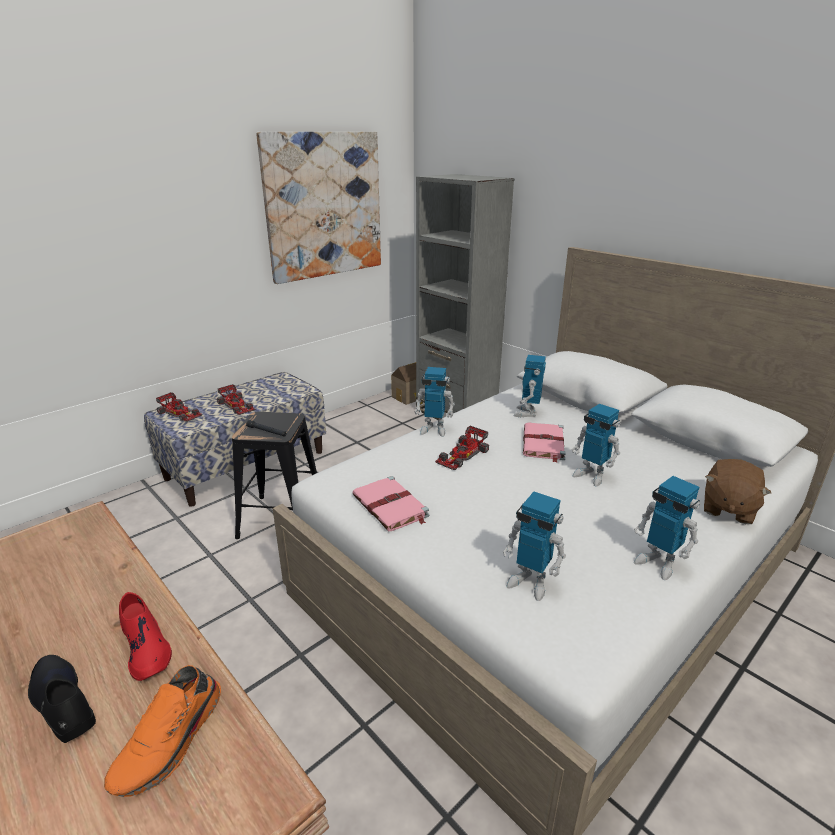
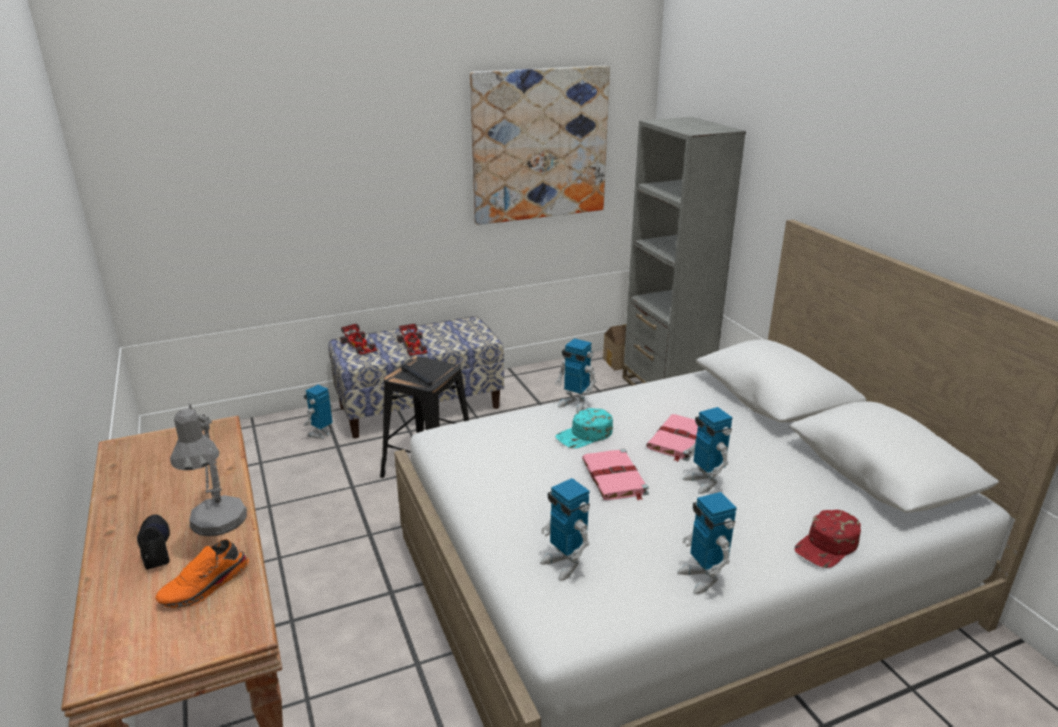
camera: 20 degrees right, 0 degrees up
red shoe [119,592,172,681] -> grey table lamp [170,403,247,536]
pink book [352,476,429,532] -> pink book moved to [582,449,649,500]
toy car [435,426,489,470] -> turquoise cap [556,408,613,448]
toy robot [513,355,546,417] -> toy robot moved to [303,385,334,439]
brown plush toy [704,459,771,524] -> red cap [794,510,861,568]

